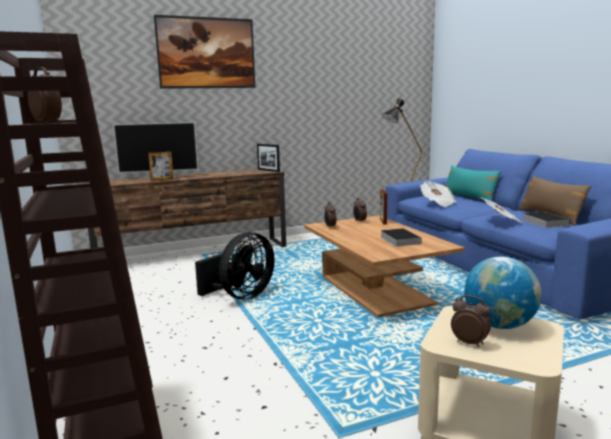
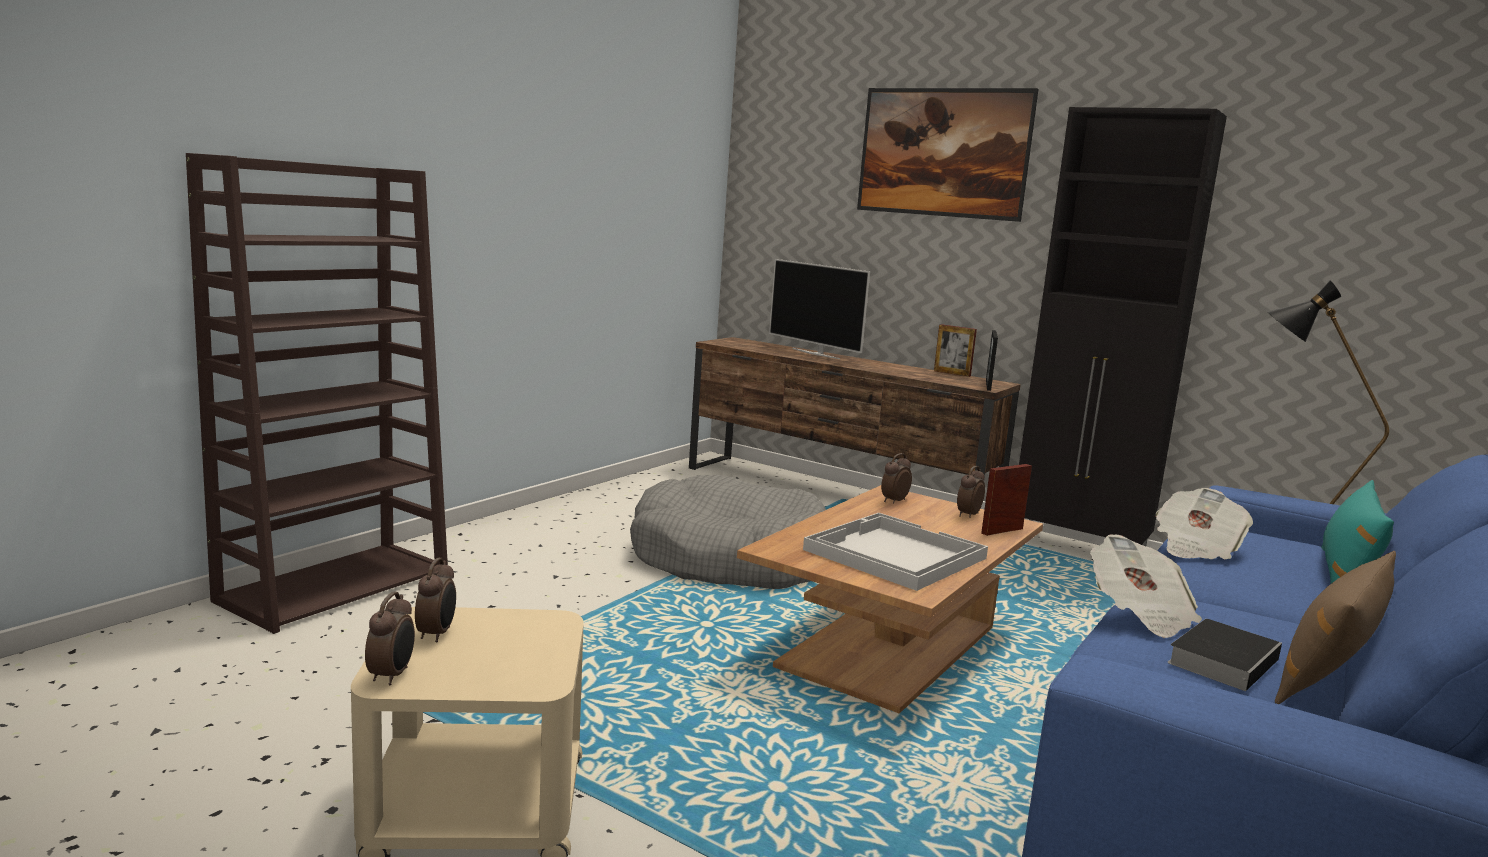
camera: 55 degrees right, 0 degrees up
alarm clock [28,67,62,124] -> alarm clock moved to [365,592,415,685]
picture frame [148,152,174,181] -> picture frame moved to [934,324,977,377]
black fan [195,232,274,300] -> grey dog bed [630,475,826,589]
book [380,228,422,247] -> white tray [803,513,988,591]
globe [464,257,542,329] -> none
none -> black cabinet [1019,107,1227,546]

